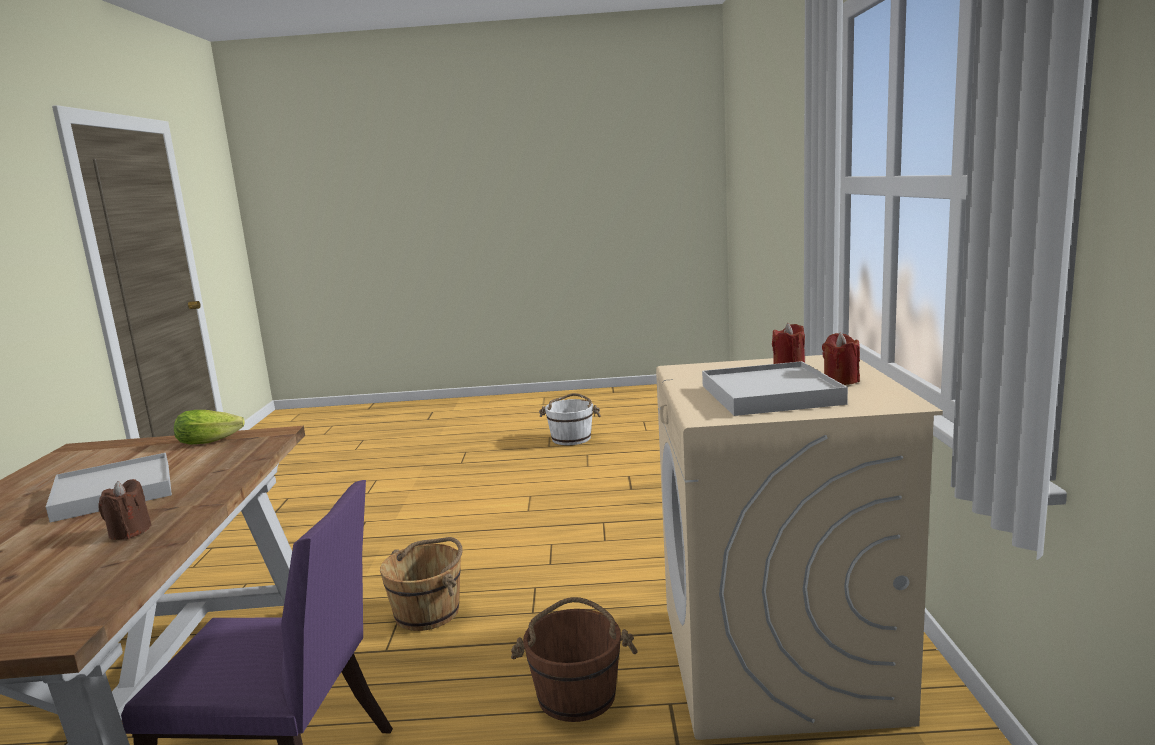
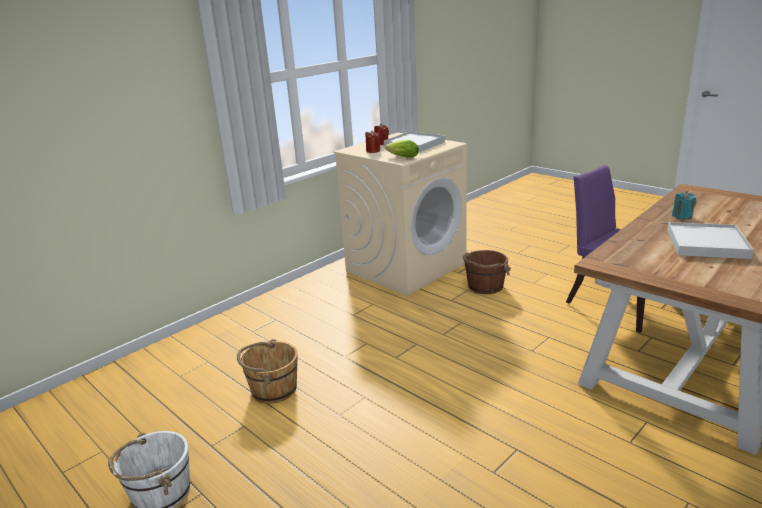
camera: 135 degrees left, 10 degrees up
brown candle [98,479,152,540] -> turquoise candle [672,191,696,219]
lettuce [174,410,245,445] -> lettuce moved to [385,140,419,158]
brown bucket [380,537,463,631] -> brown bucket moved to [237,339,298,404]

